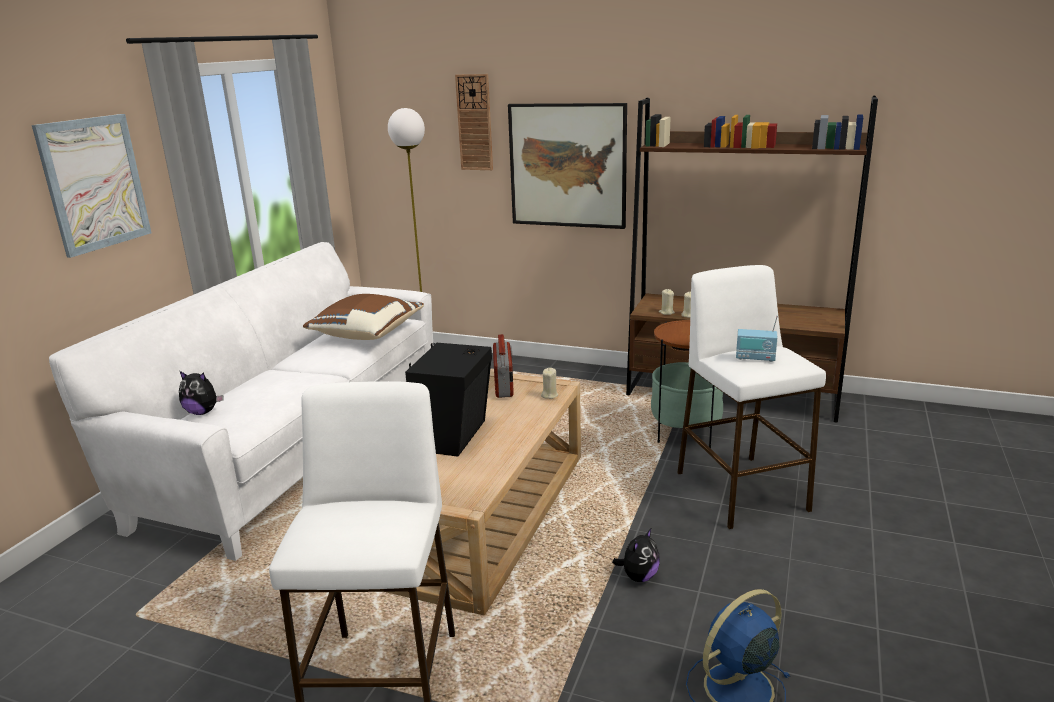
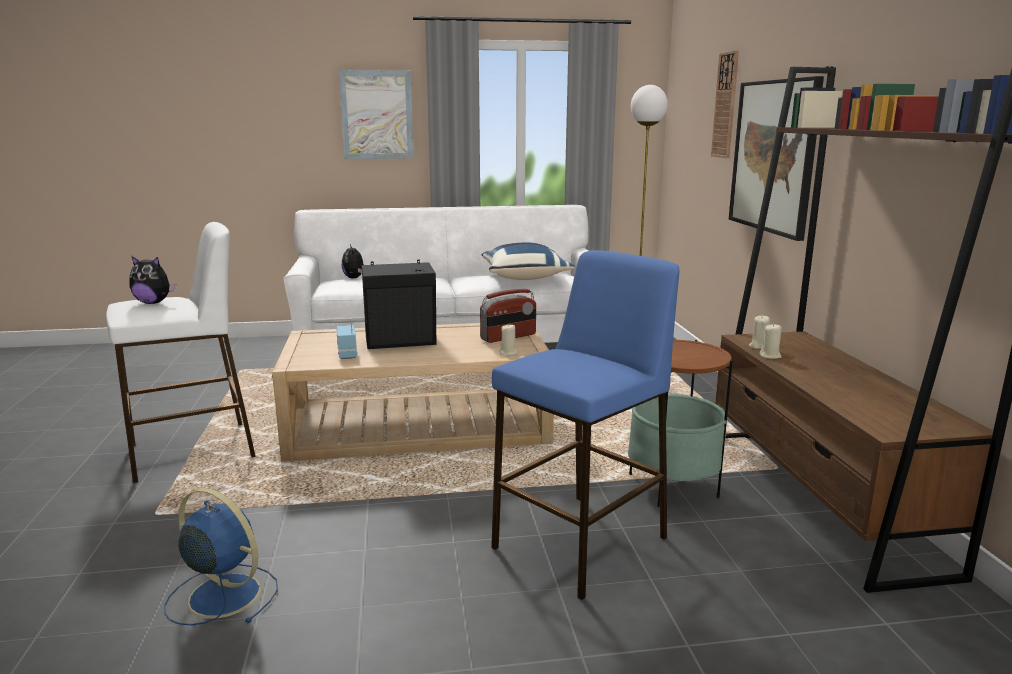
camera: 60 degrees right, 5 degrees down
brown pillow [303,294,424,340] -> blue pillow [482,242,575,280]
plush toy [612,528,660,582] -> plush toy moved to [129,256,177,304]
white stool [677,265,826,529] -> blue stool [491,250,679,600]
radio [736,316,778,362] -> radio moved to [337,319,357,359]

